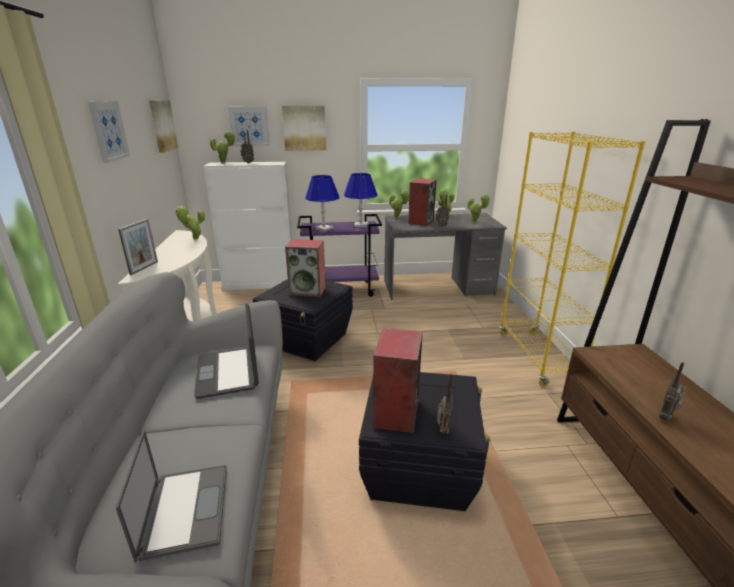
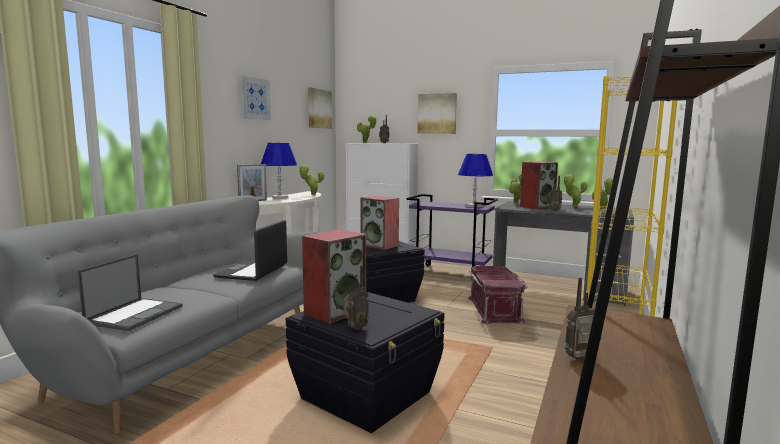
camera: 30 degrees right, 15 degrees down
picture [228,107,270,146] -> none
blue table lamp [306,175,340,231] -> blue table lamp moved to [261,143,297,199]
none -> red storage box [468,266,527,324]

